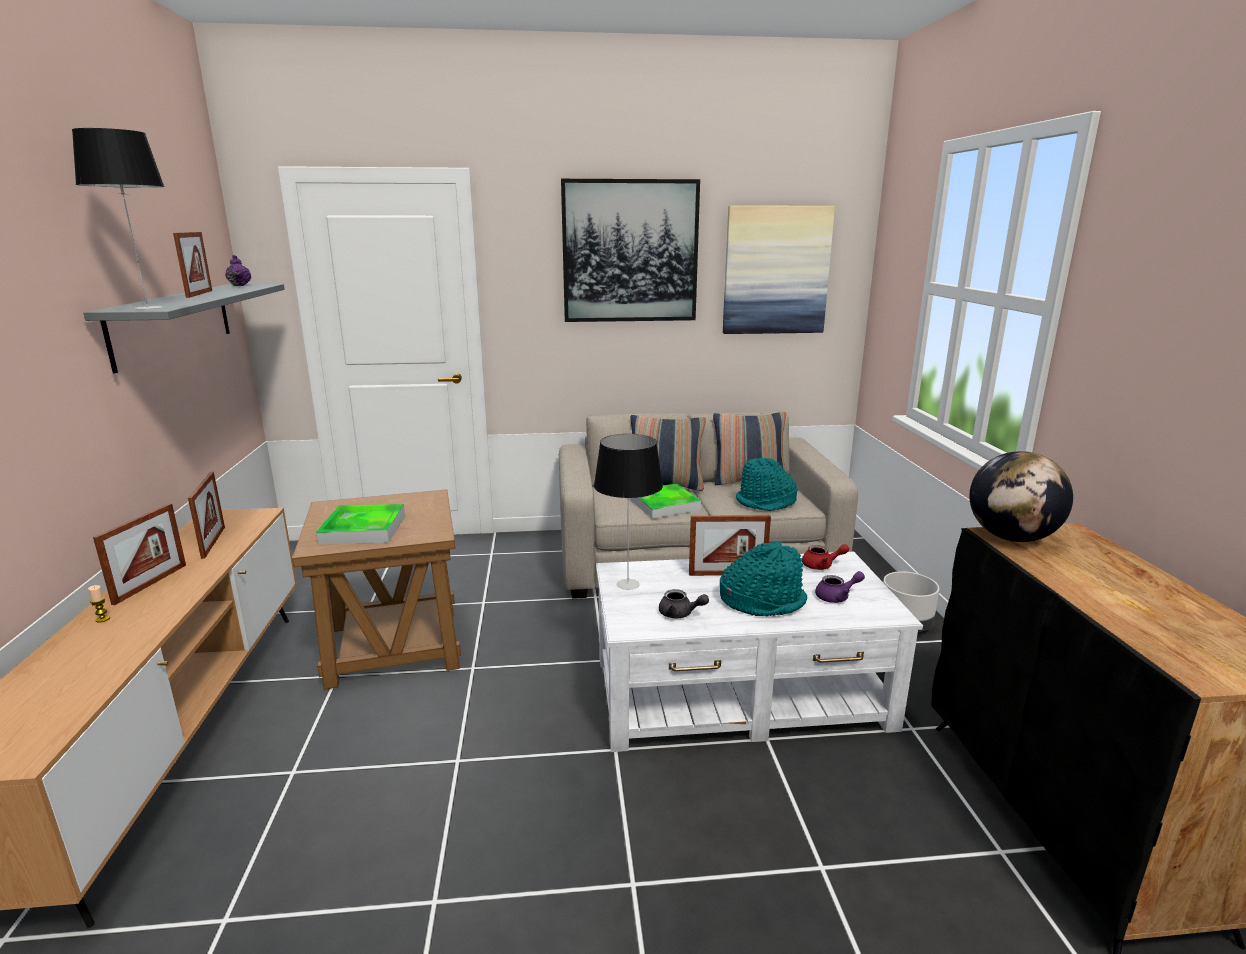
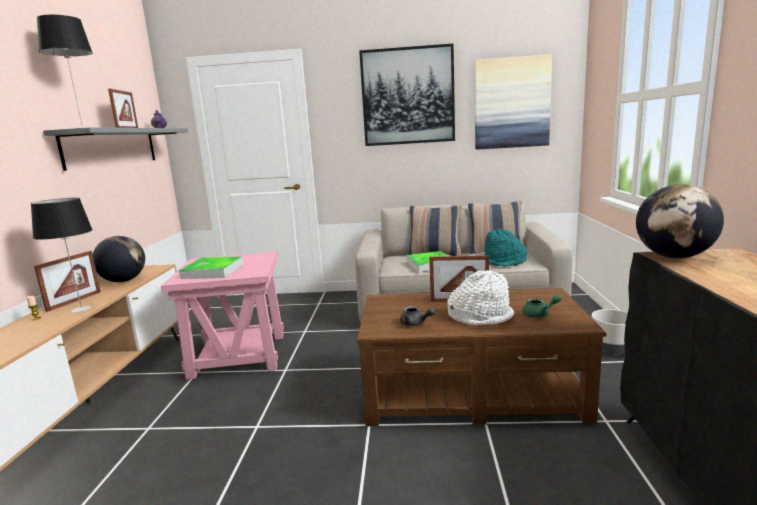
camera: 10 degrees right, 5 degrees down
picture frame [188,472,225,559] -> globe [93,236,145,282]
brown side table [292,489,461,690] -> pink side table [161,251,284,380]
table lamp [594,434,663,590] -> table lamp moved to [31,198,93,313]
white coffee table [596,552,923,752] -> brown coffee table [357,288,607,426]
turquoise hat [720,541,807,616] -> white hat [447,270,514,326]
red teapot [802,544,849,570] -> none
purple teapot [815,571,865,603] -> green teapot [523,295,562,318]

